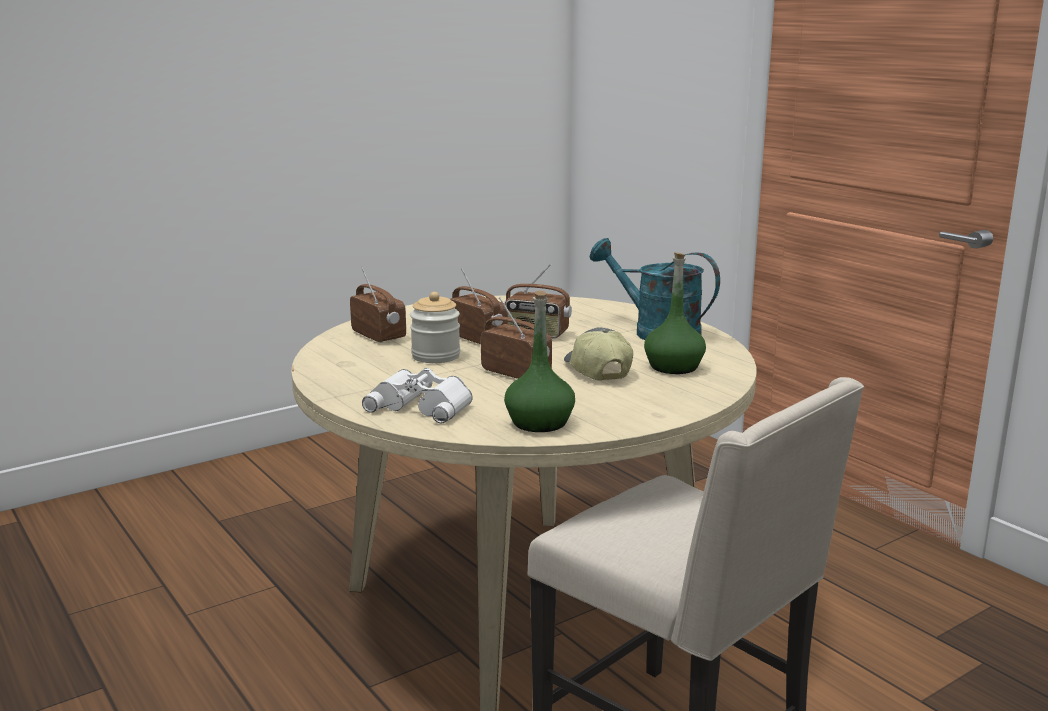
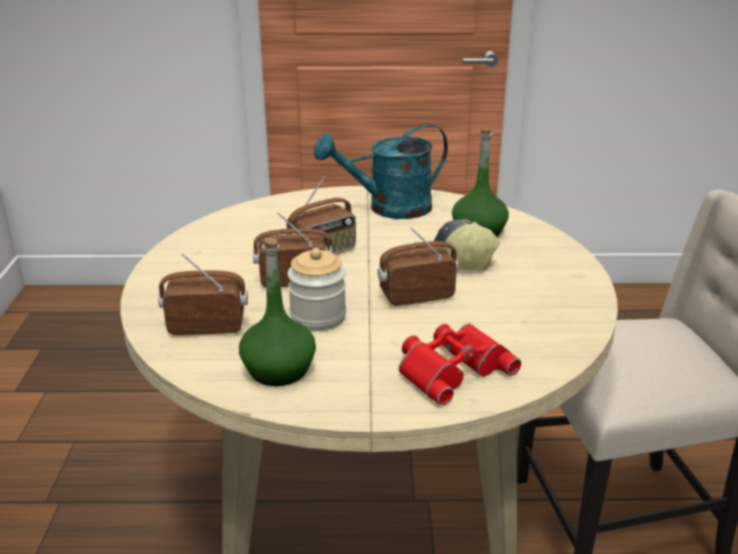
camera: 55 degrees left, 10 degrees up
white binoculars [362,368,473,423] -> red binoculars [398,323,521,405]
green bottle [504,291,575,432] -> green bottle moved to [239,238,316,386]

